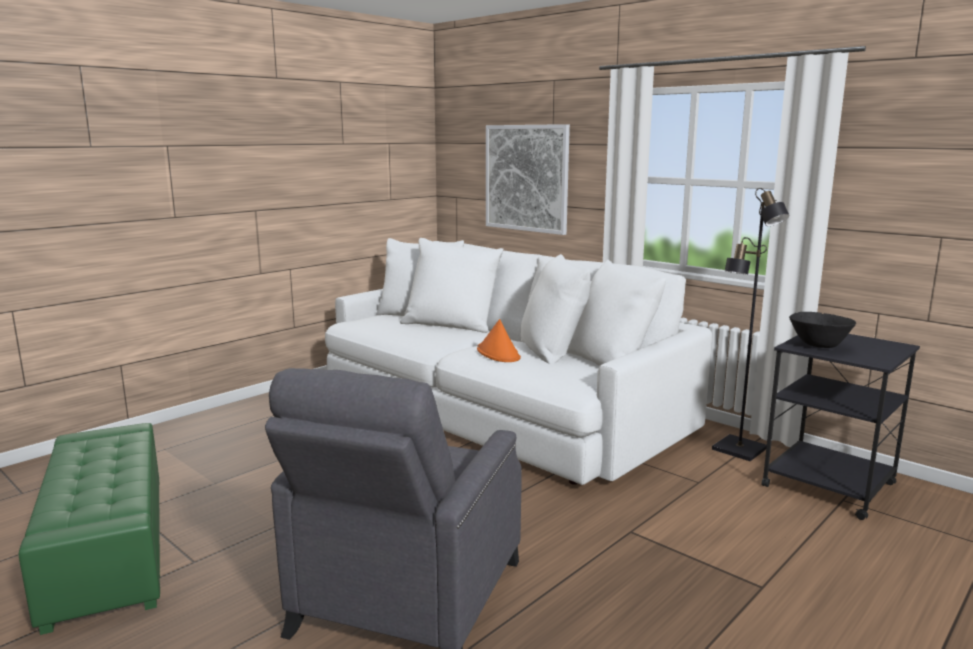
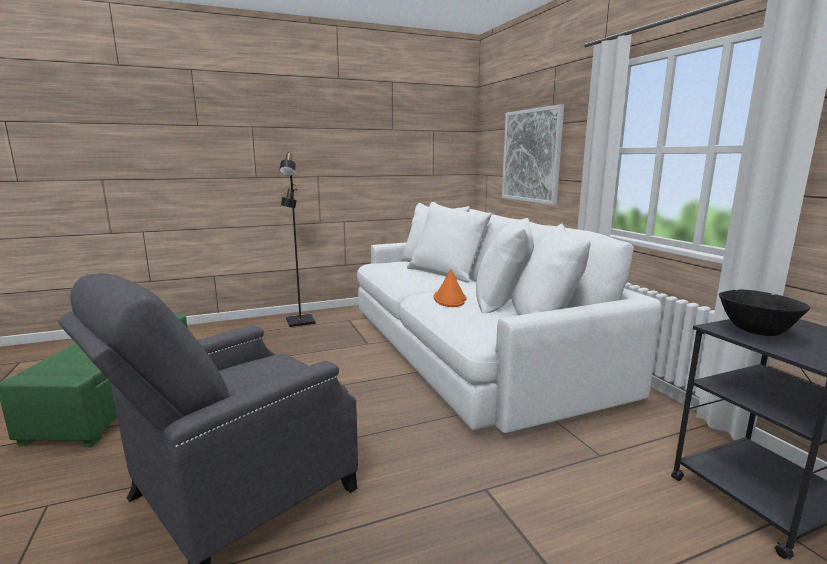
camera: 25 degrees right, 0 degrees up
black floor lamp [712,188,789,461] -> black floor lamp moved to [280,152,316,327]

